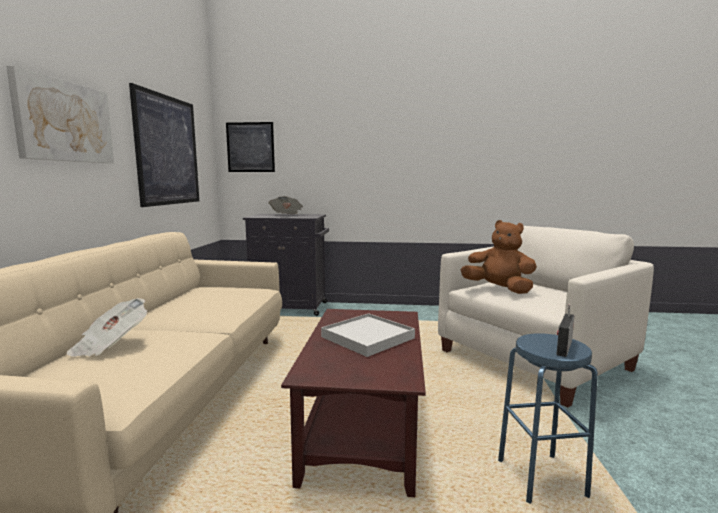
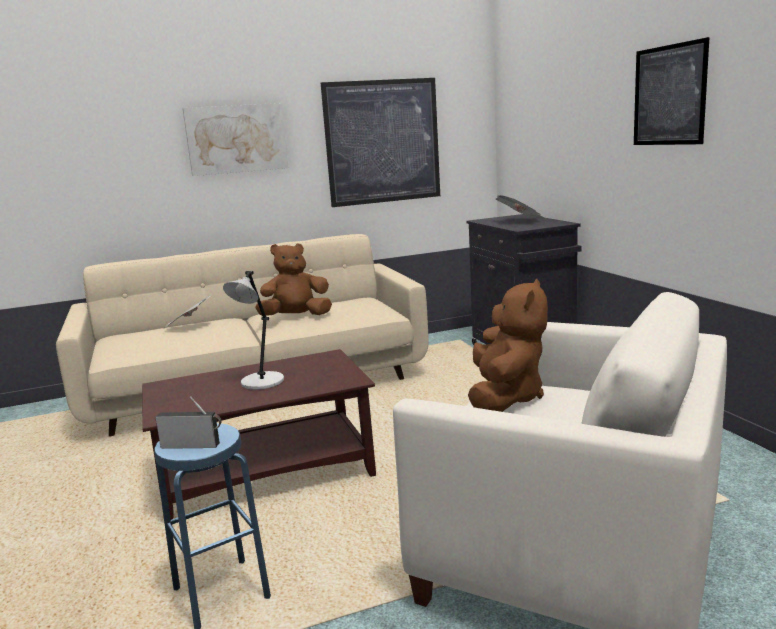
camera: 65 degrees right, 5 degrees up
picture [226,122,275,172] -> picture moved to [634,37,709,145]
white tray [321,313,415,357] -> grey table lamp [223,271,284,390]
none -> brown plush toy [255,243,332,316]

